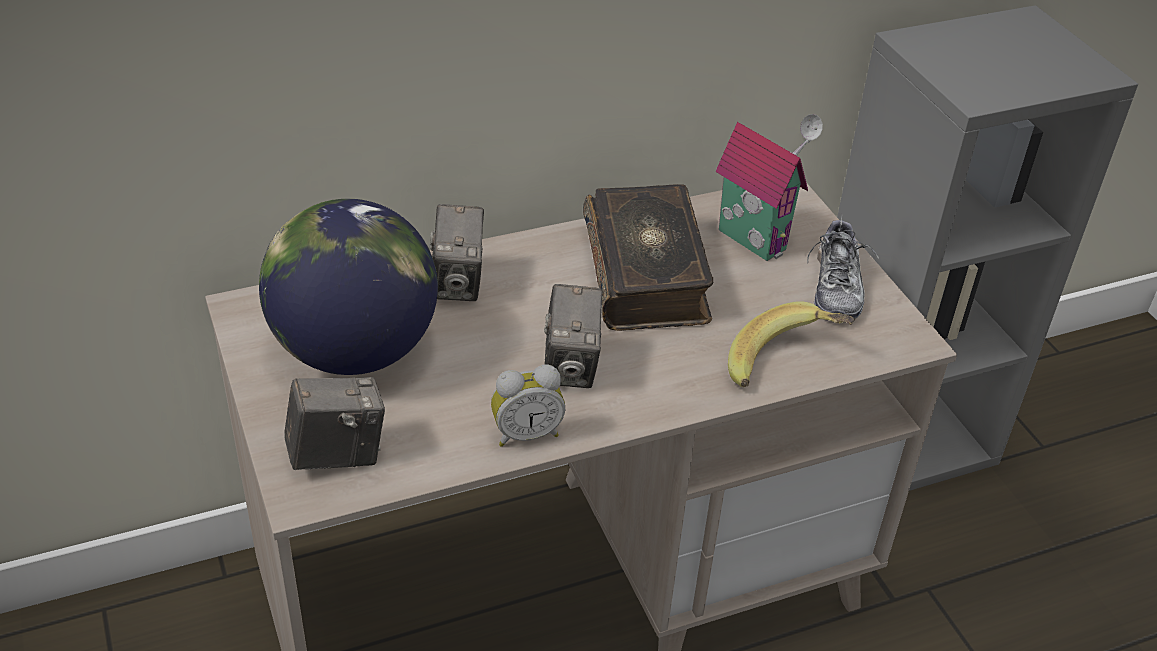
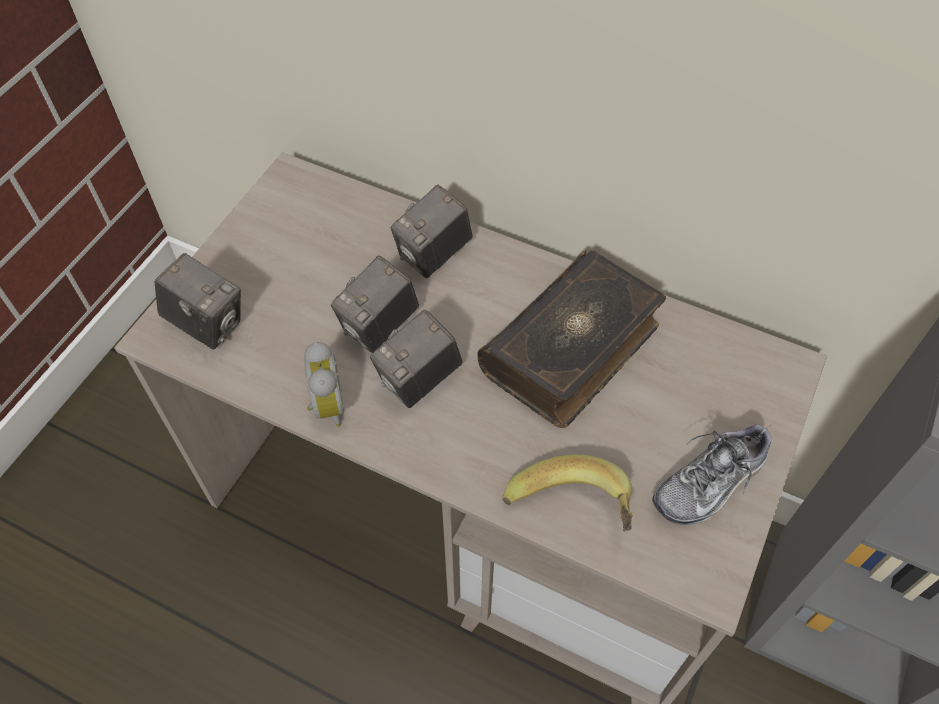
camera: 50 degrees right, 15 degrees up
globe [259,199,438,375] -> none
alarm clock [491,365,565,447] -> alarm clock turned 135 degrees counterclockwise [304,342,344,427]
toy house [715,114,823,261] -> none
none -> camera [331,256,419,353]

